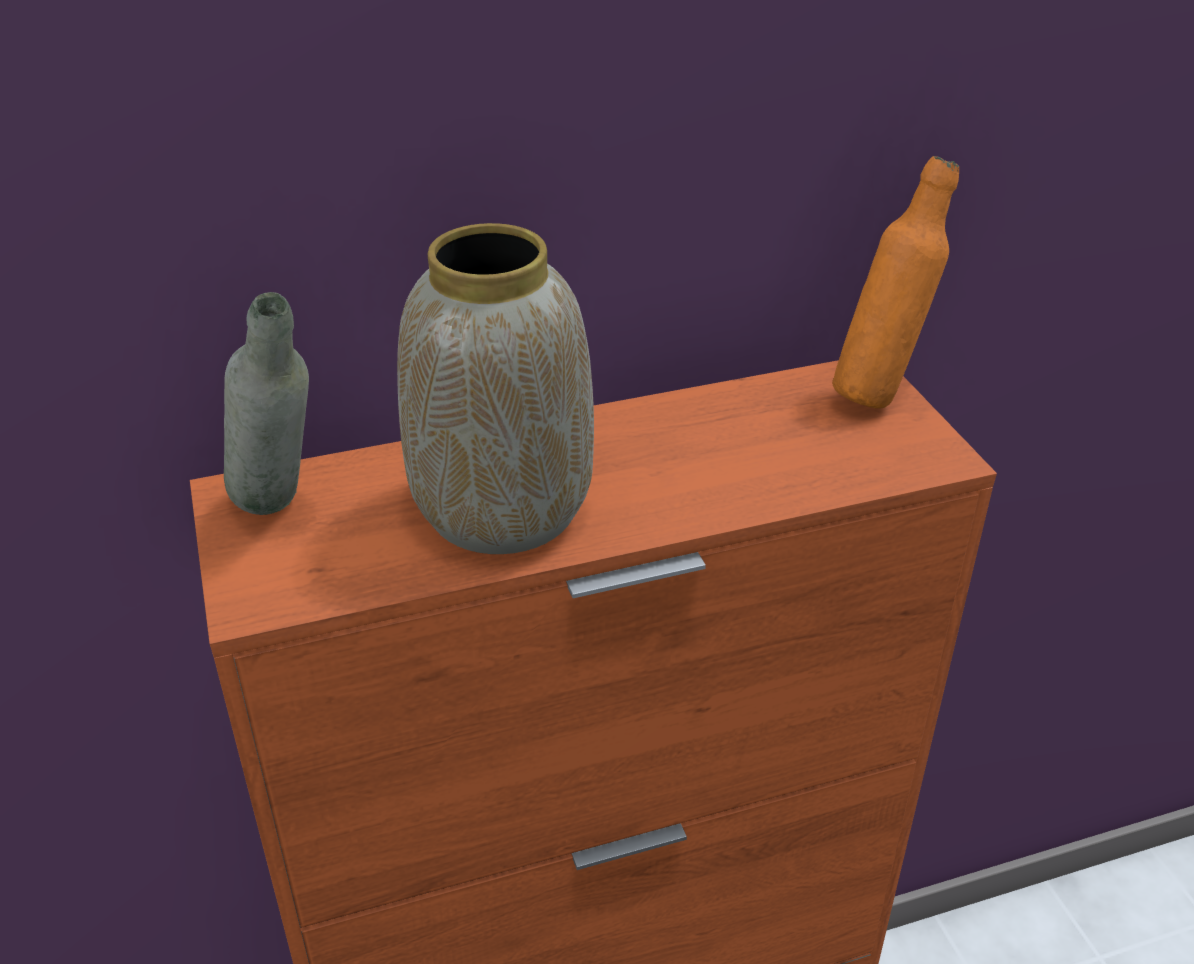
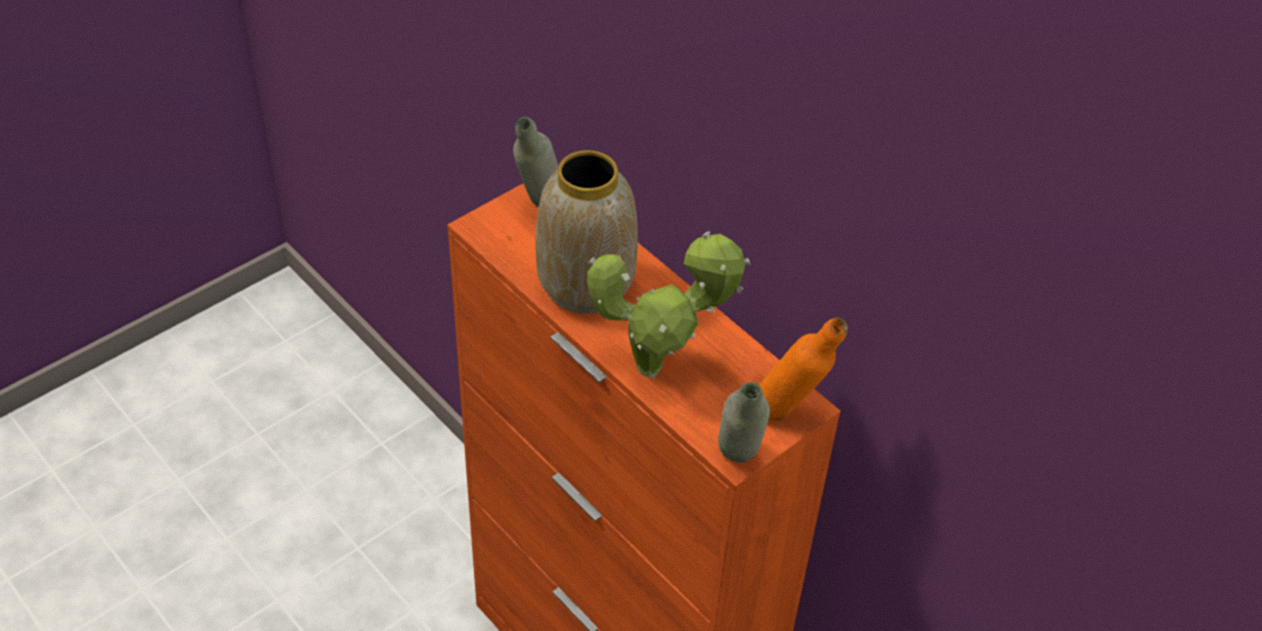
camera: 65 degrees right, 10 degrees up
none -> potted plant [587,231,751,378]
none -> grey bottle [718,382,770,463]

